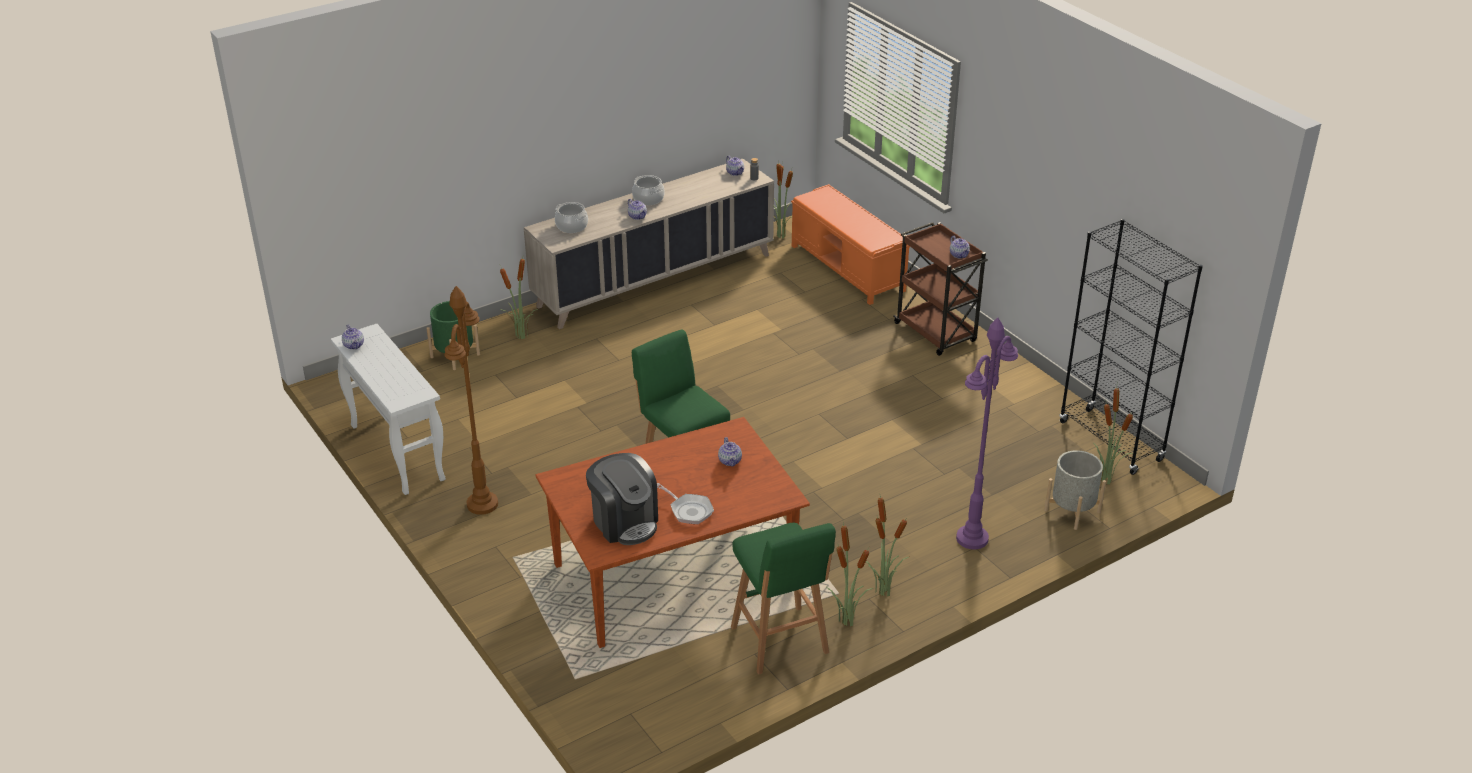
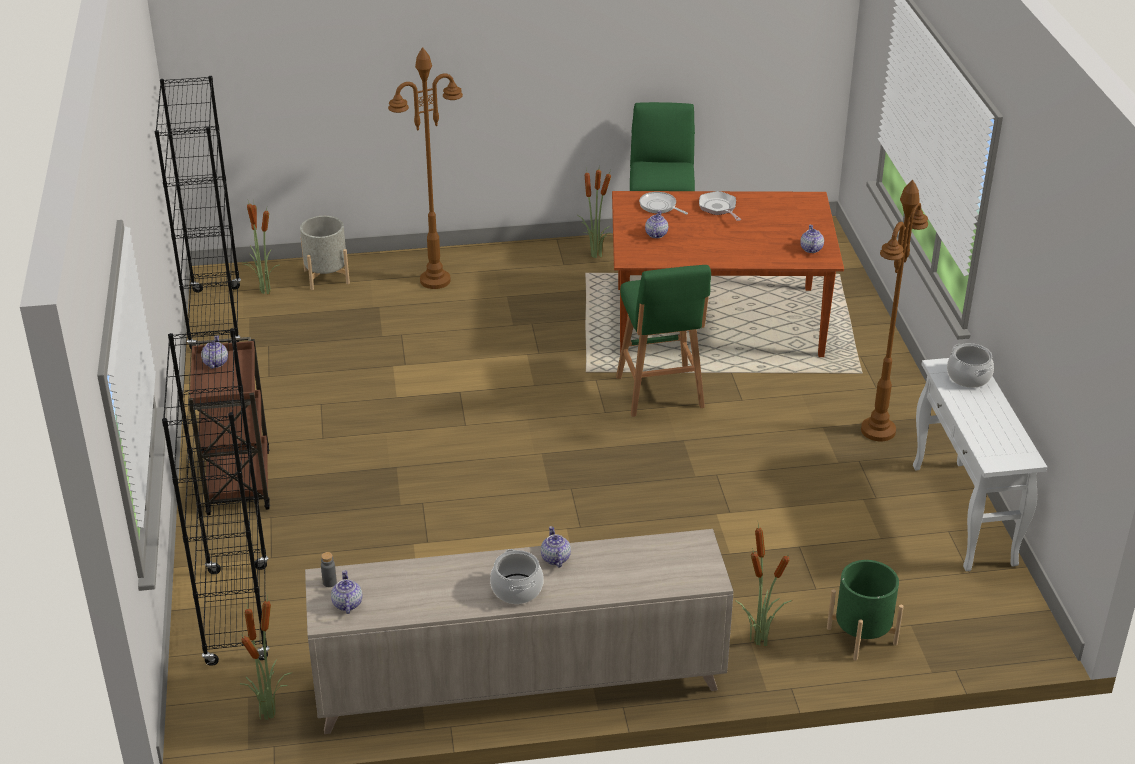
camera: 155 degrees left, 0 degrees up
teapot [342,324,364,350] -> teapot moved to [800,225,824,253]
cooking pot [555,202,588,233] -> cooking pot moved to [947,343,994,388]
coffee machine [586,453,658,545] -> none
orange bench [791,184,910,305] -> black bookcase [162,328,270,666]
potted plant [866,496,910,597] -> none
purple floor lamp [956,317,1018,550] -> brown floor lamp [388,47,463,289]
none -> frying pan [639,192,688,214]

